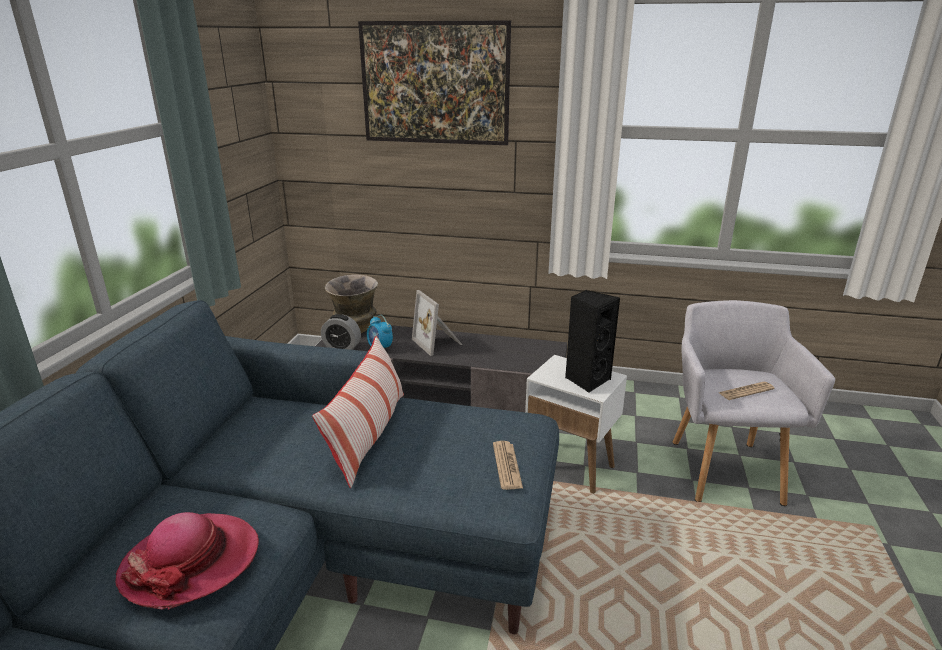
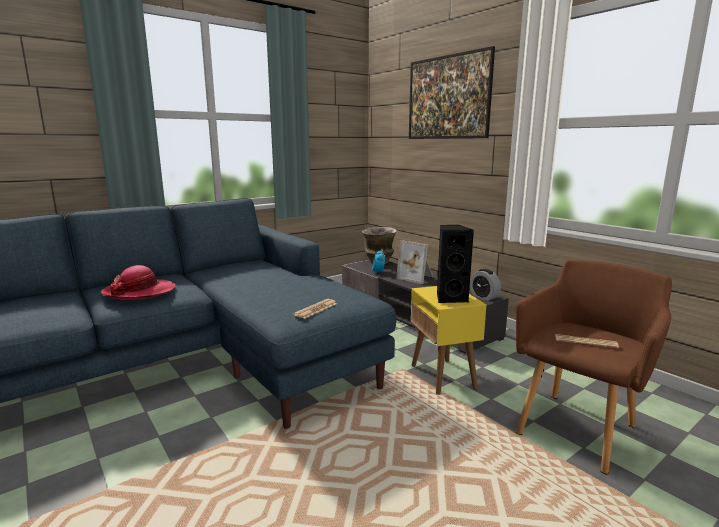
camera: 40 degrees right, 10 degrees down
pillow [312,336,404,488] -> none
alarm clock [321,314,361,350] -> alarm clock moved to [470,269,501,301]
picture frame [412,290,463,356] -> picture frame turned 60 degrees counterclockwise [396,240,434,284]
white side table [525,355,627,494] -> yellow side table [411,286,486,395]
grey armchair [673,300,835,506] -> brown armchair [516,260,672,474]

